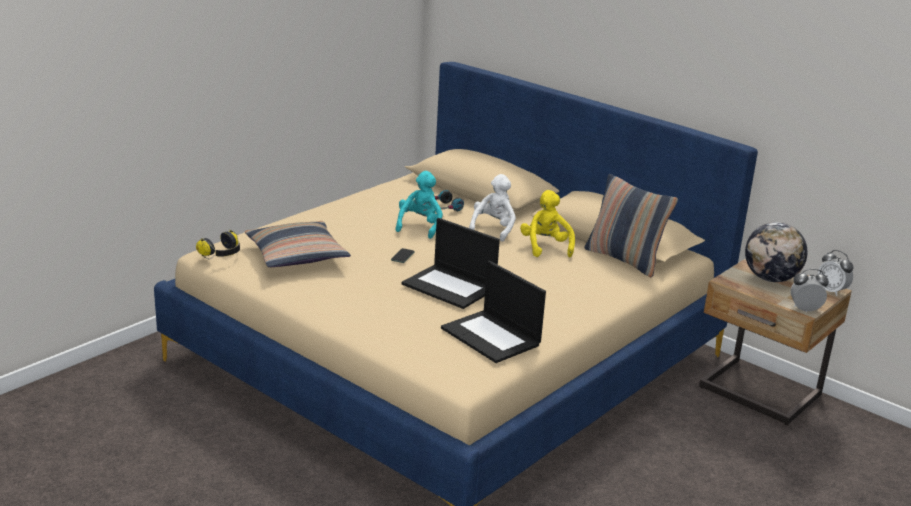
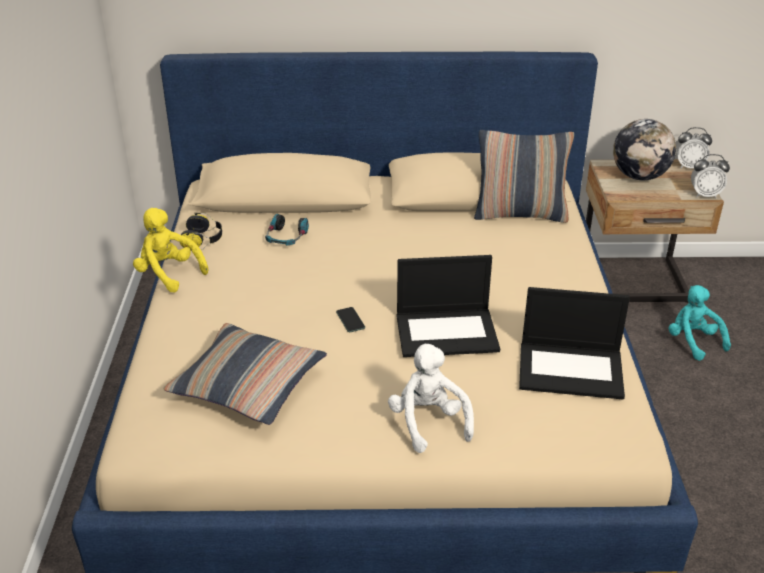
camera: 40 degrees left, 10 degrees up
headphones [196,230,240,259] -> headphones moved to [180,213,222,251]
turquoise plush toy [396,171,443,239] -> turquoise plush toy moved to [668,285,731,361]
white plush toy [469,174,516,242] -> white plush toy moved to [388,344,474,453]
yellow plush toy [520,190,575,257] -> yellow plush toy moved to [133,208,208,292]
alarm clock [791,269,829,312] -> alarm clock turned 135 degrees counterclockwise [691,154,730,198]

